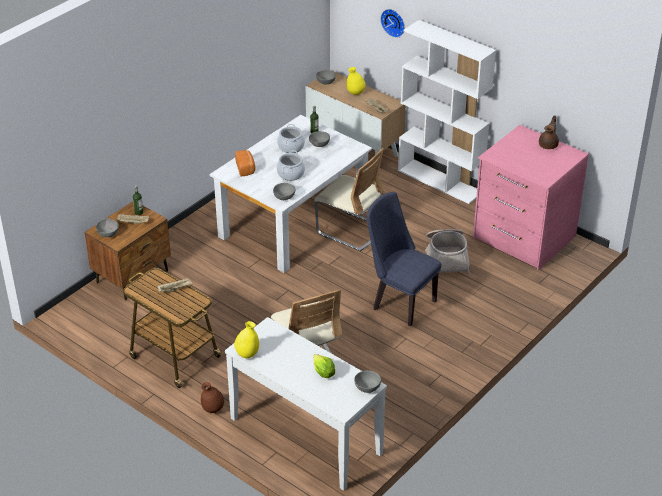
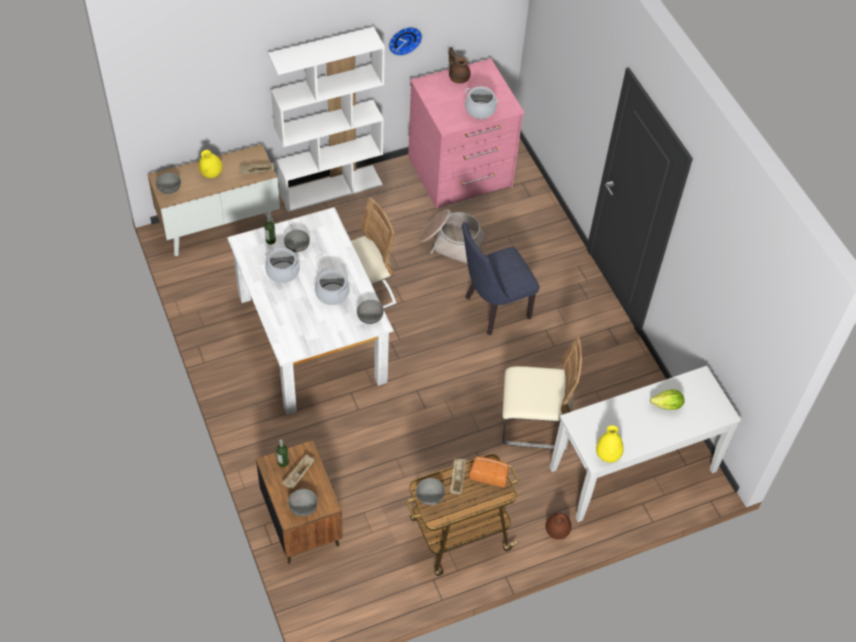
camera: 65 degrees left, 15 degrees up
bread [235,150,255,176] -> bread moved to [469,456,509,487]
grey bowl [354,370,381,393] -> grey bowl moved to [416,478,445,505]
wall clock [380,9,405,38] -> wall clock moved to [388,27,422,56]
none -> cooking pot [465,87,498,119]

